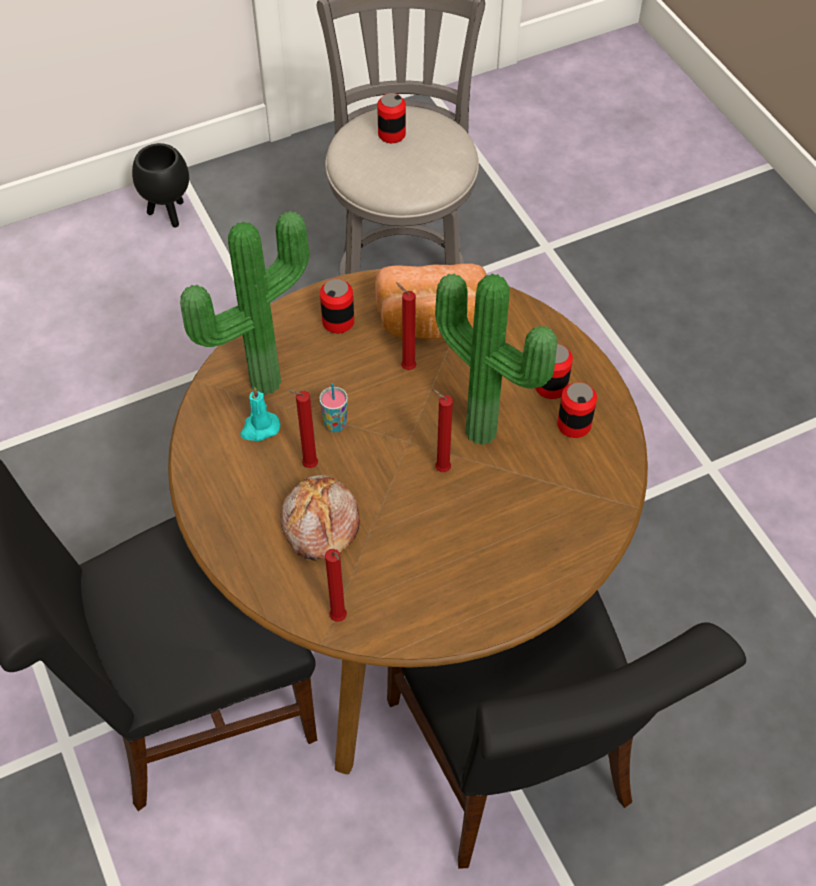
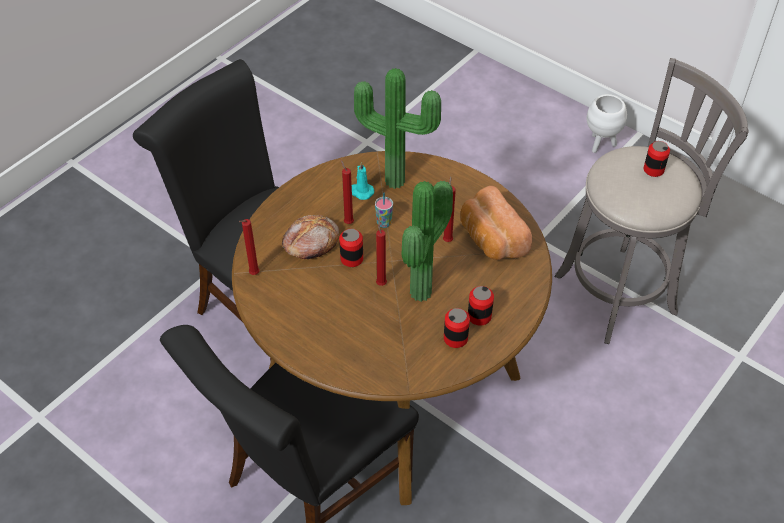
camera: 65 degrees right, 5 degrees down
black planter [132,143,189,228] -> white planter [587,94,627,153]
can [320,279,354,333] -> can moved to [339,229,363,267]

